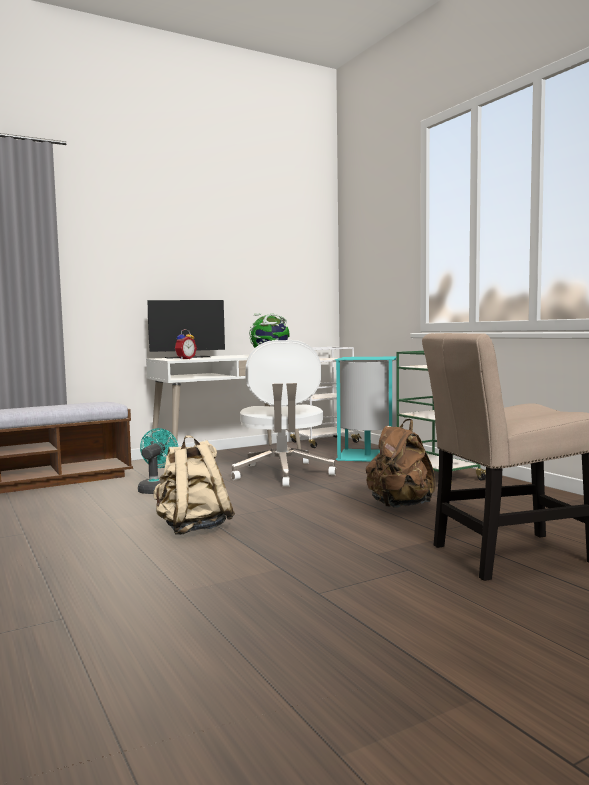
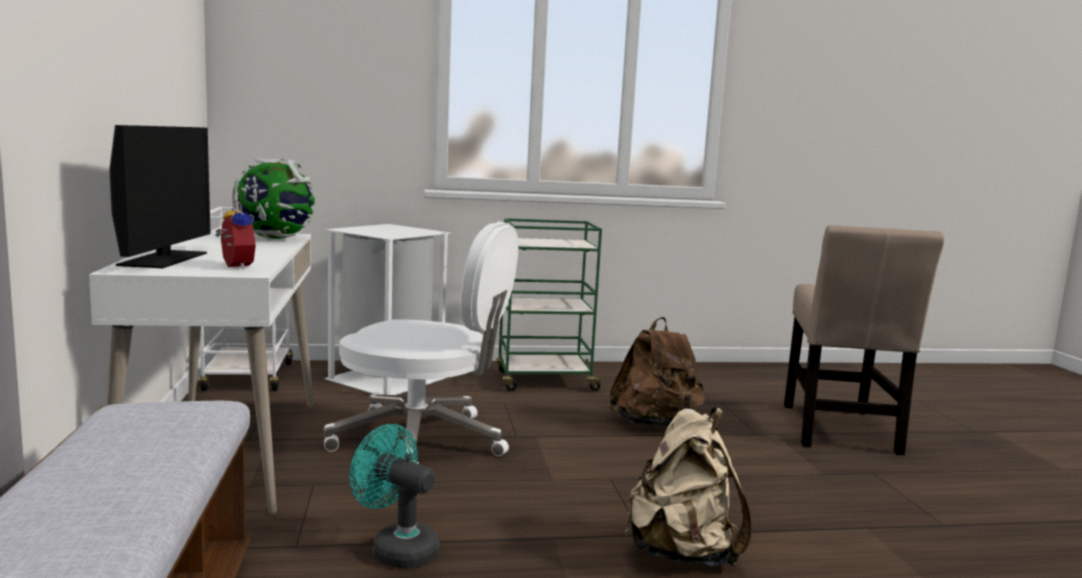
camera: 70 degrees left, 5 degrees up
turquoise trash can [335,356,396,462] -> white trash can [324,224,451,395]

